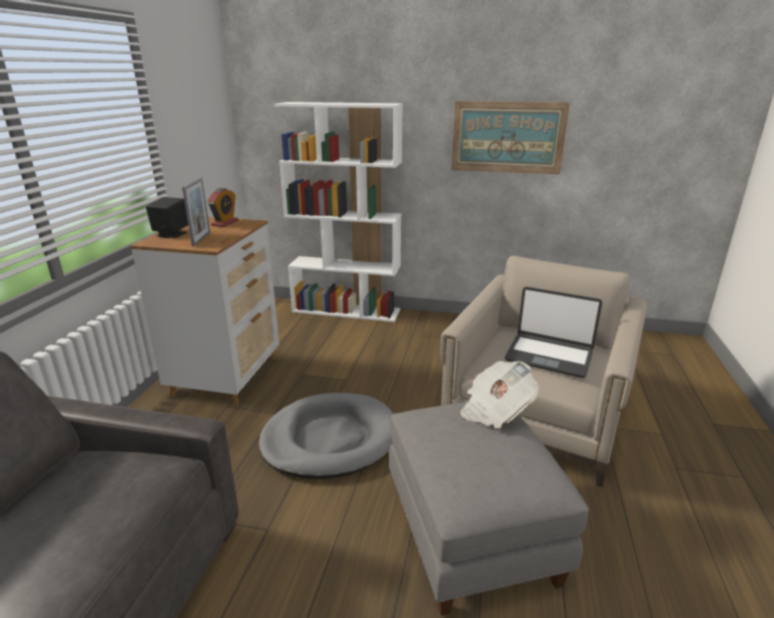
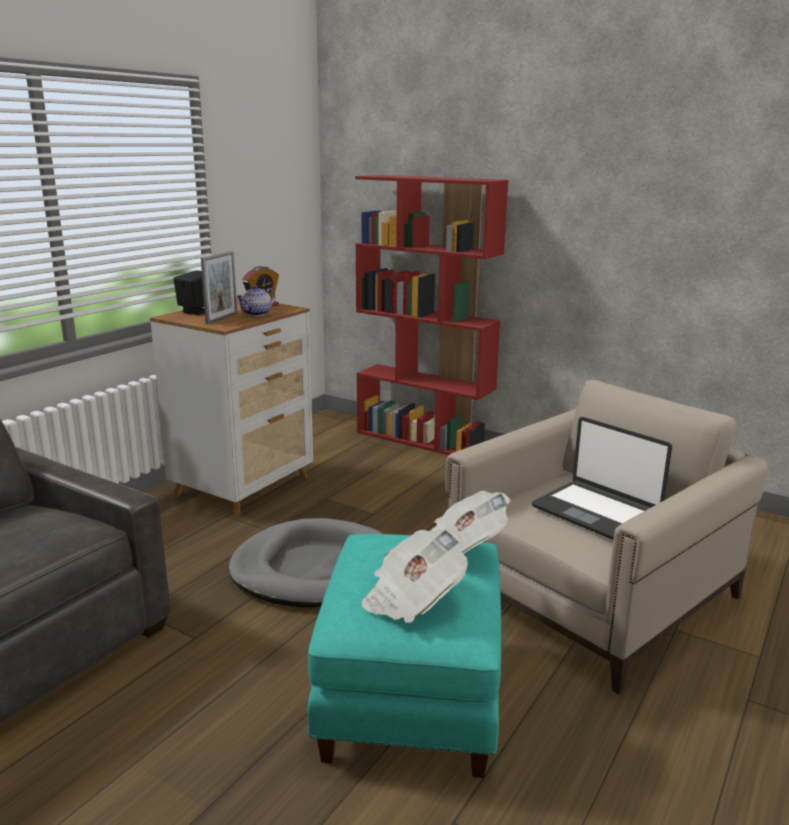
camera: 20 degrees right, 5 degrees down
white bookcase [274,102,403,322] -> red bookcase [355,175,509,455]
grey ottoman [389,402,589,616] -> turquoise ottoman [308,534,501,778]
picture [452,101,570,174] -> none
none -> teapot [236,285,275,316]
none -> newspaper [361,529,468,623]

